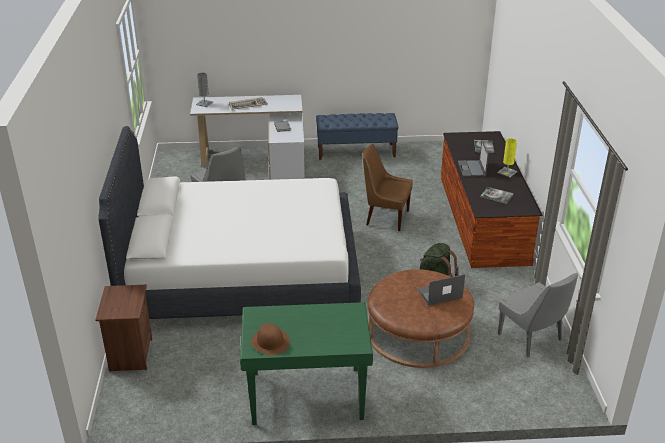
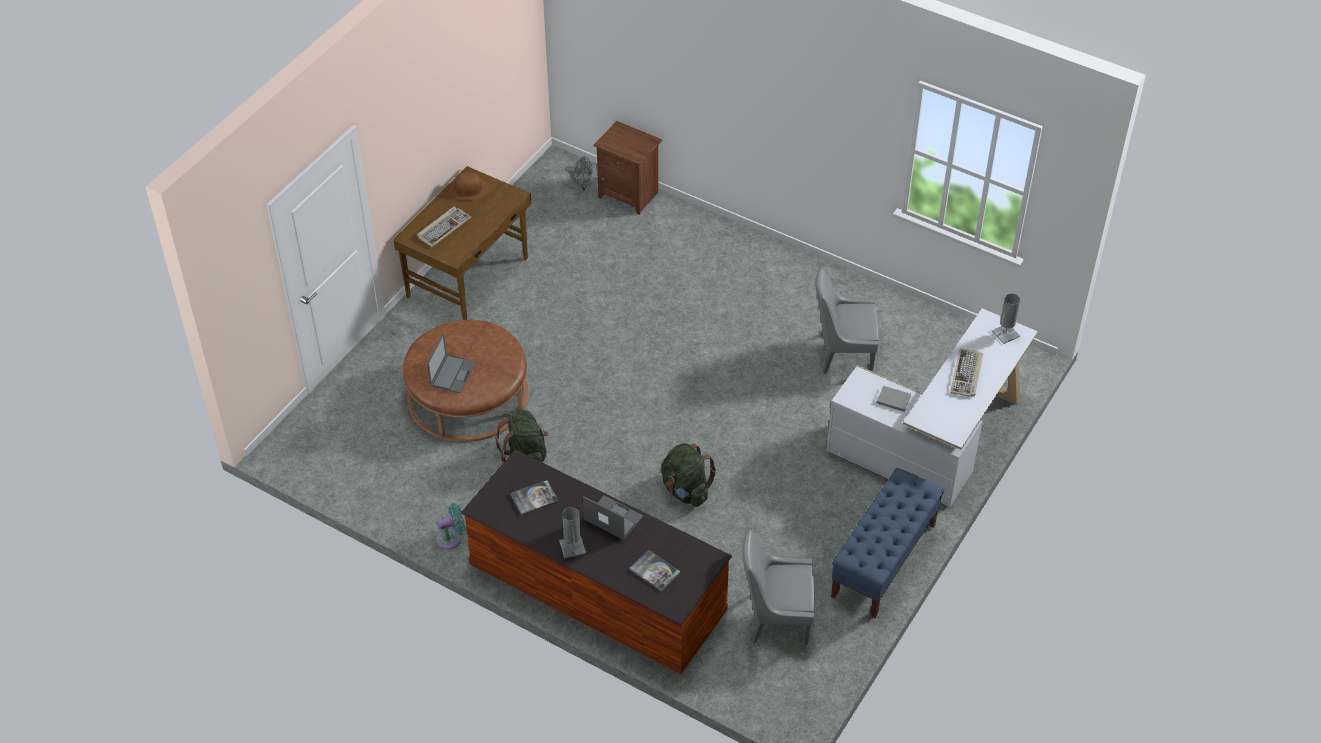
camera: 125 degrees right, 15 degrees up
white bed [98,126,361,319] -> none
green desk [240,302,373,425] -> brown desk [393,166,531,320]
brown chair [363,144,413,231] -> green backpack [661,443,716,507]
yellow table lamp [498,138,517,177] -> grey table lamp [559,507,586,558]
grey chair [498,273,578,358] -> grey chair moved to [742,530,815,645]
none -> keyboard [417,207,471,247]
none -> turquoise fan [437,503,466,549]
none -> grey fan [565,156,592,192]

